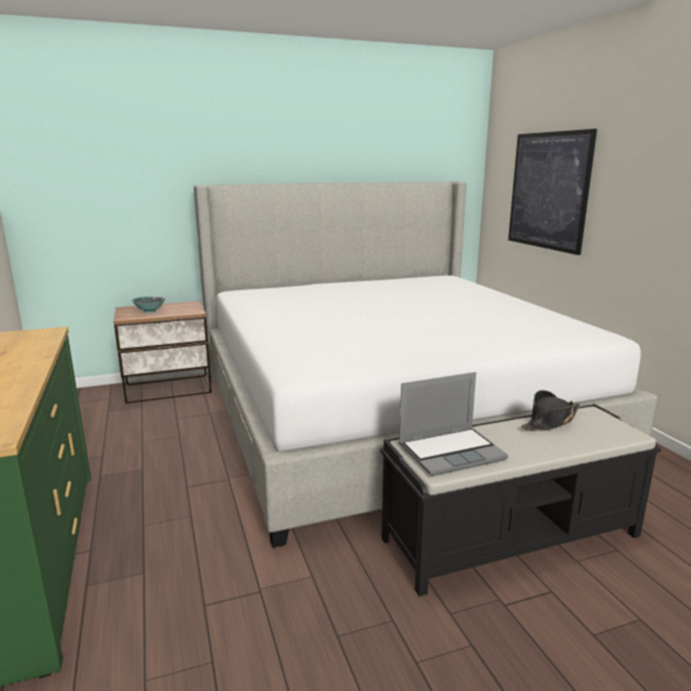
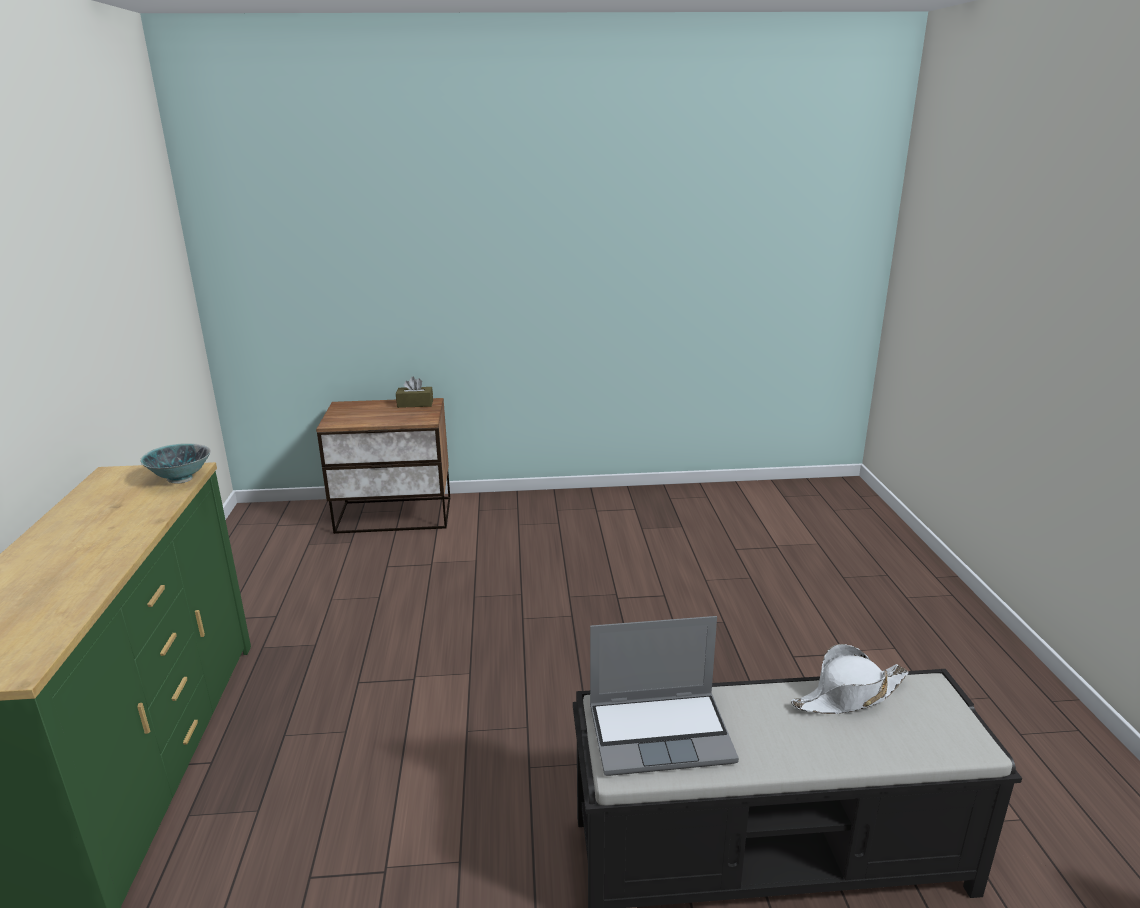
camera: 15 degrees right, 5 degrees up
bowl [132,296,166,314] -> bowl moved to [140,443,211,483]
bed [194,181,658,548] -> none
picture [508,129,597,255] -> none
black hat [521,390,580,431] -> white hat [791,644,909,714]
none -> brown tissue box [396,377,433,408]

